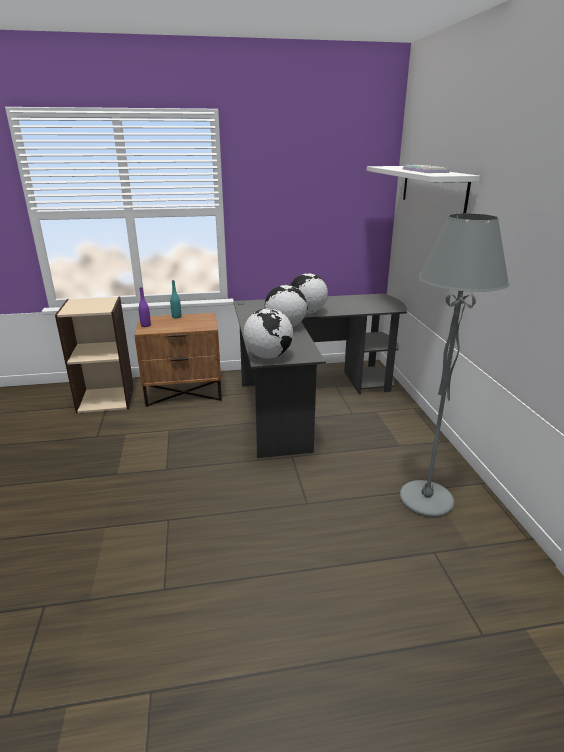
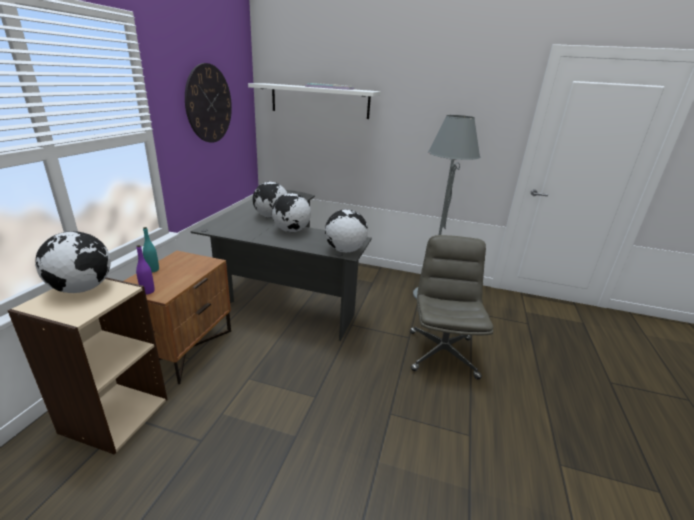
camera: 65 degrees left, 0 degrees up
none -> globe [35,231,111,293]
none -> wall clock [185,63,232,143]
none -> grey office chair [410,235,493,380]

